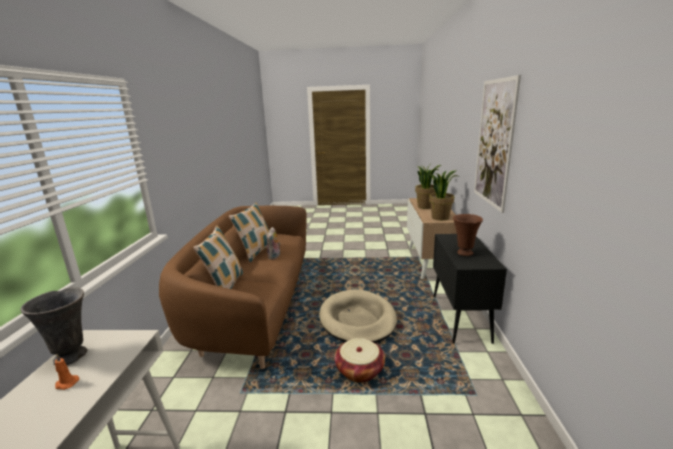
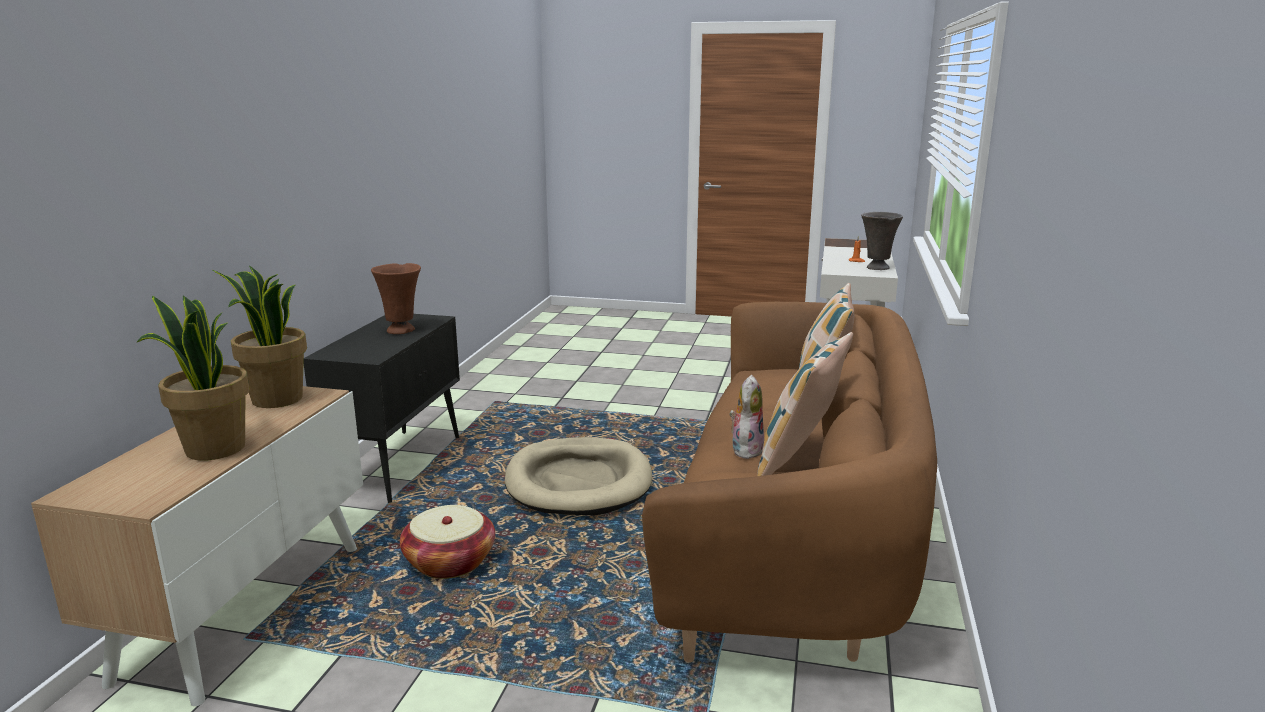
camera: 170 degrees left, 0 degrees up
basket [335,338,385,383] -> basket moved to [400,505,495,579]
picture [474,75,521,213] -> none

